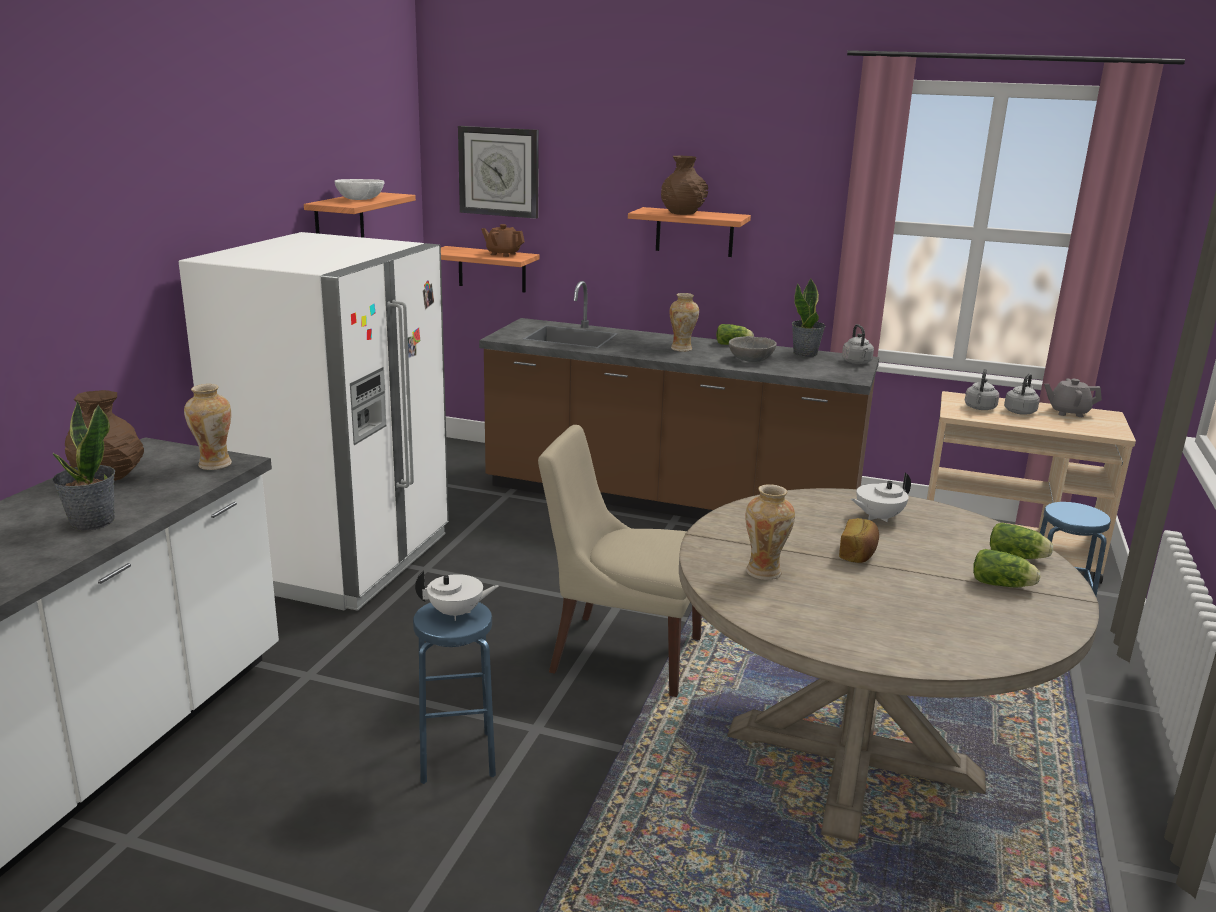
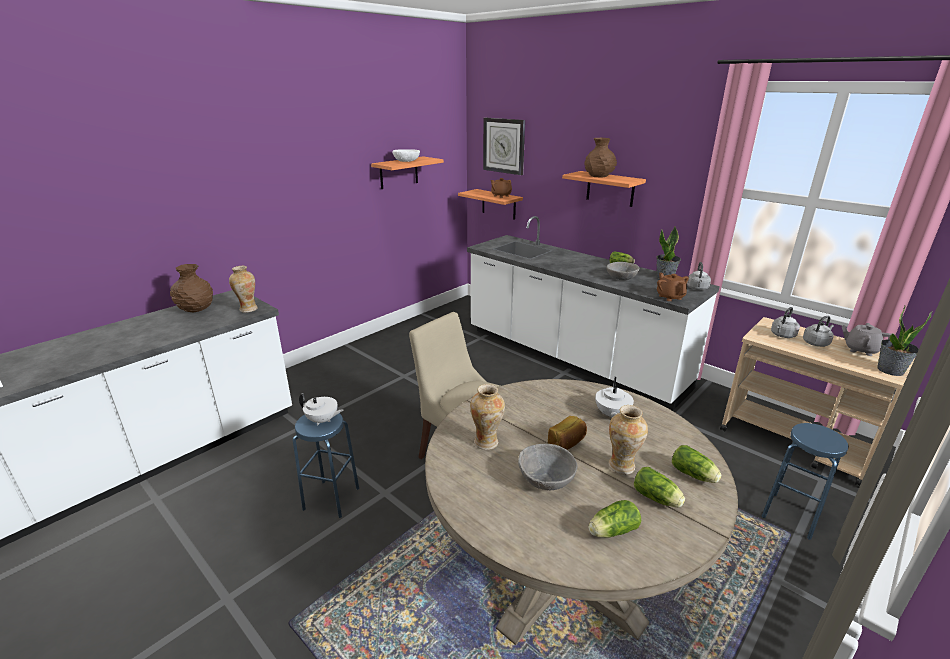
camera: 25 degrees right, 5 degrees up
potted plant [52,401,115,531] -> potted plant moved to [877,306,933,376]
white fridge [178,232,449,611] -> none
brown counter [479,281,879,519] -> white counter [467,216,720,411]
vase [670,293,699,352] -> vase moved to [608,405,648,475]
white teapot [851,473,911,522] -> white teapot turned 75 degrees counterclockwise [595,377,634,417]
none -> grey bowl [518,444,577,490]
none -> lettuce [589,500,641,538]
none -> brown teapot [657,273,689,301]

